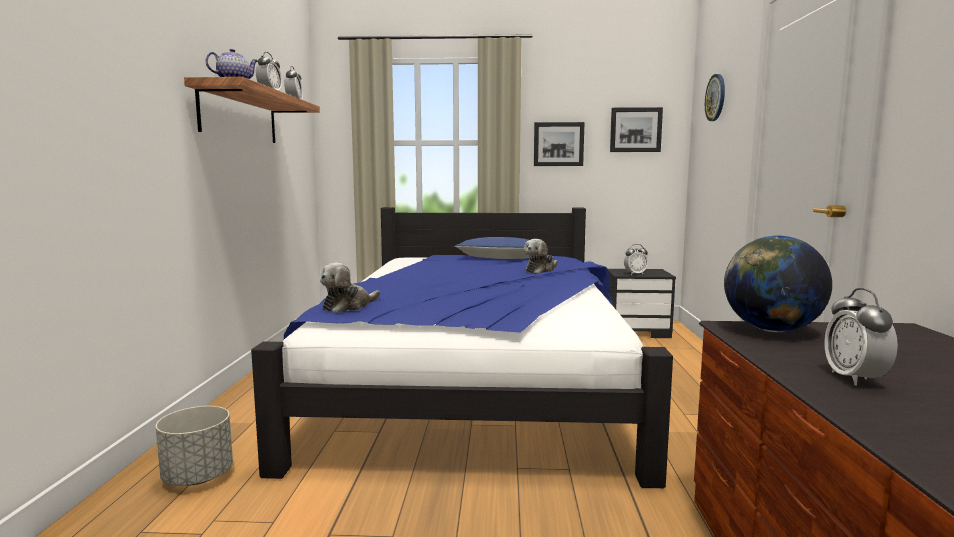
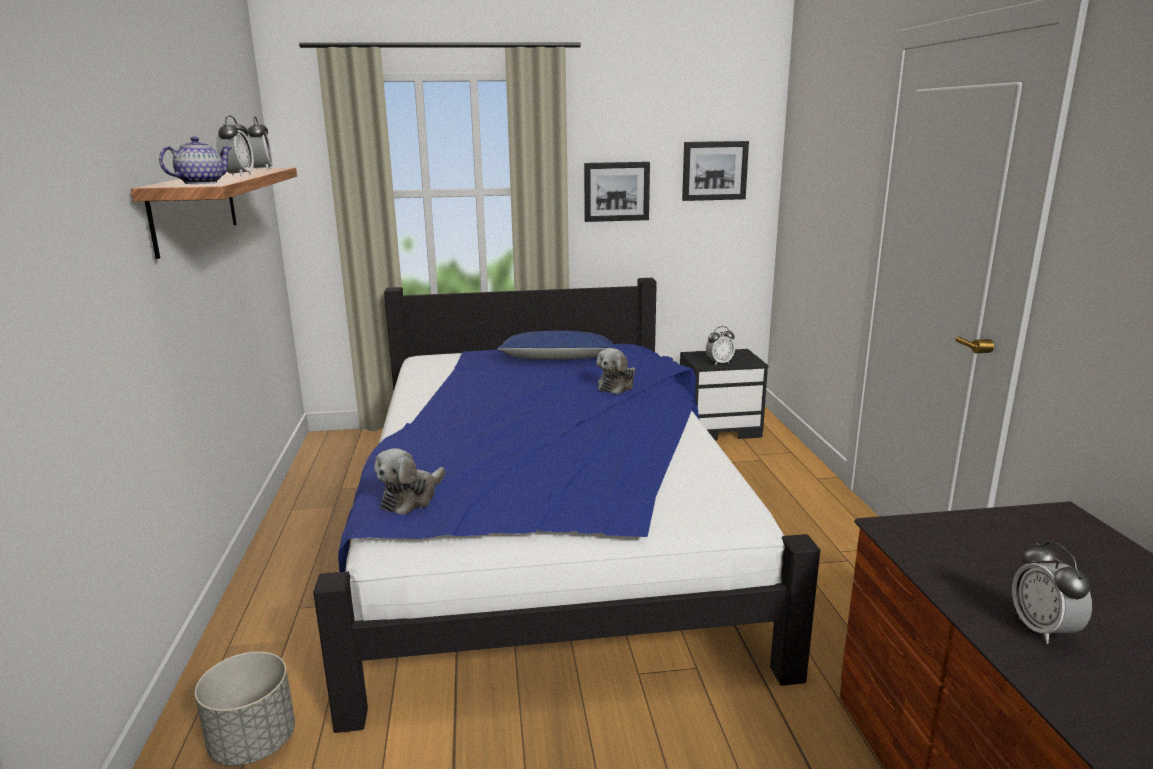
camera: 10 degrees left, 10 degrees up
wall clock [705,74,725,121] -> none
globe [724,235,832,332] -> none

